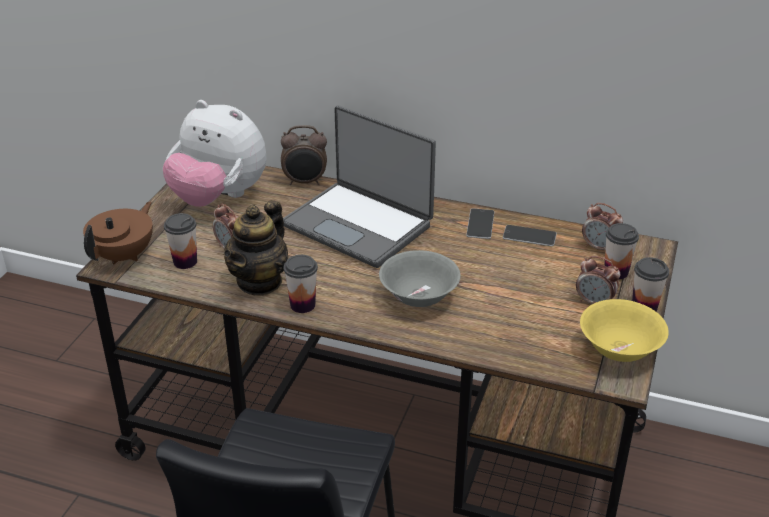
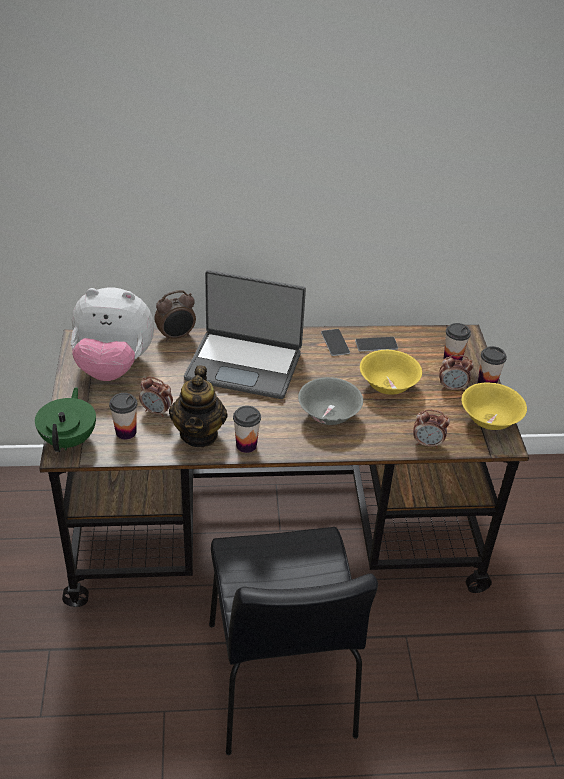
camera: 25 degrees left, 5 degrees up
brown teapot [83,201,153,264] -> green teapot [35,387,96,452]
alarm clock [582,203,623,250] -> alarm clock moved to [413,410,450,449]
none -> yellow bowl [360,350,422,395]

